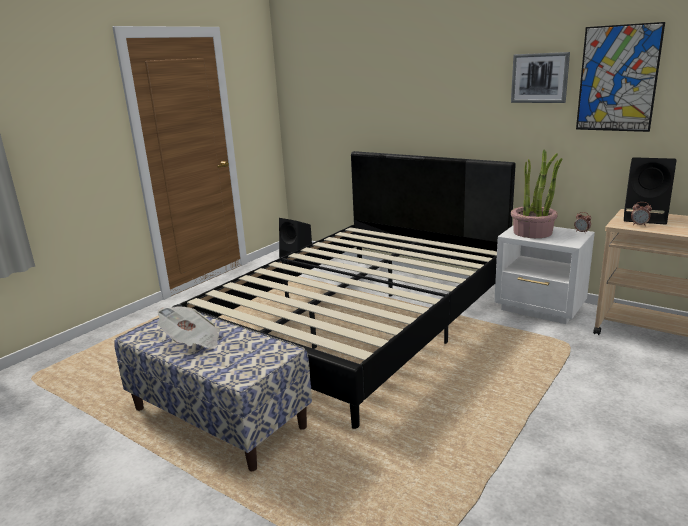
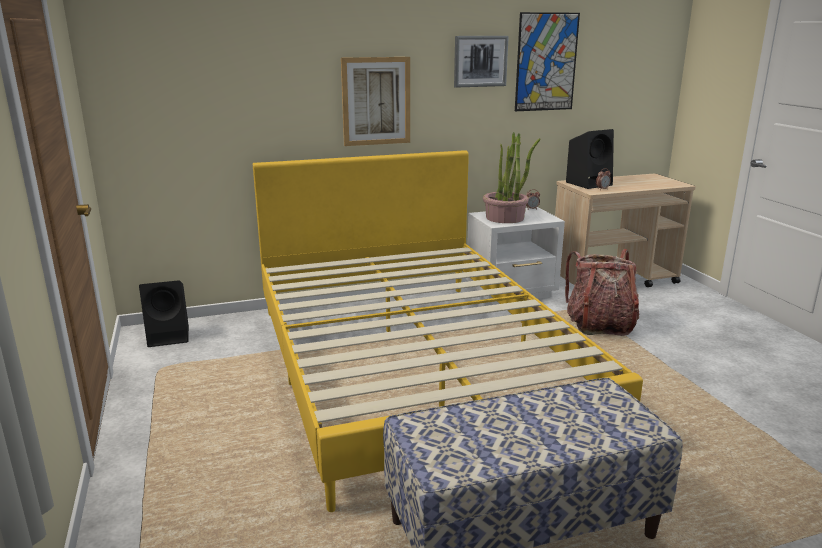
camera: 55 degrees left, 0 degrees up
newspaper [157,306,220,349] -> none
black bed [171,151,516,429] -> yellow bed [253,150,643,512]
none -> picture [341,57,410,146]
none -> backpack [565,249,640,336]

